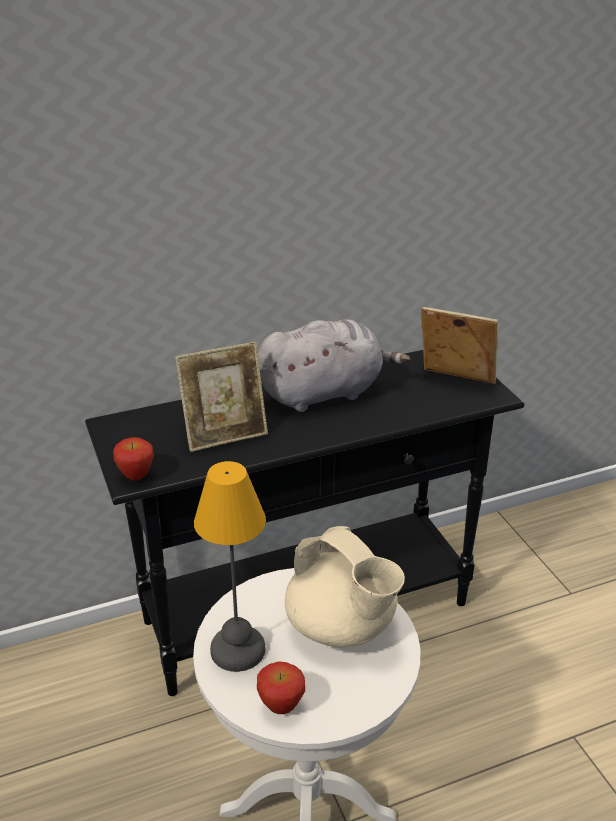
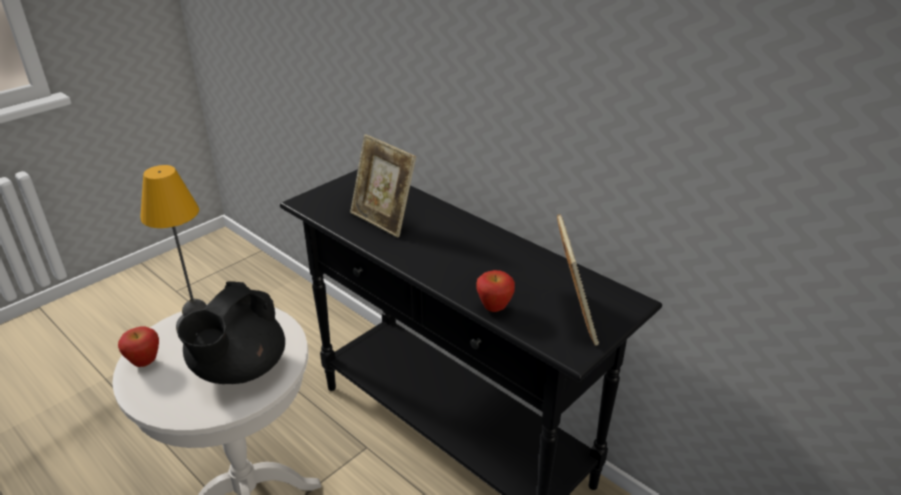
camera: 65 degrees right, 0 degrees up
apple [113,437,154,481] -> apple moved to [476,270,515,312]
grey plush toy [258,319,411,412] -> none
beige teapot [285,526,405,647] -> black teapot [177,281,285,384]

